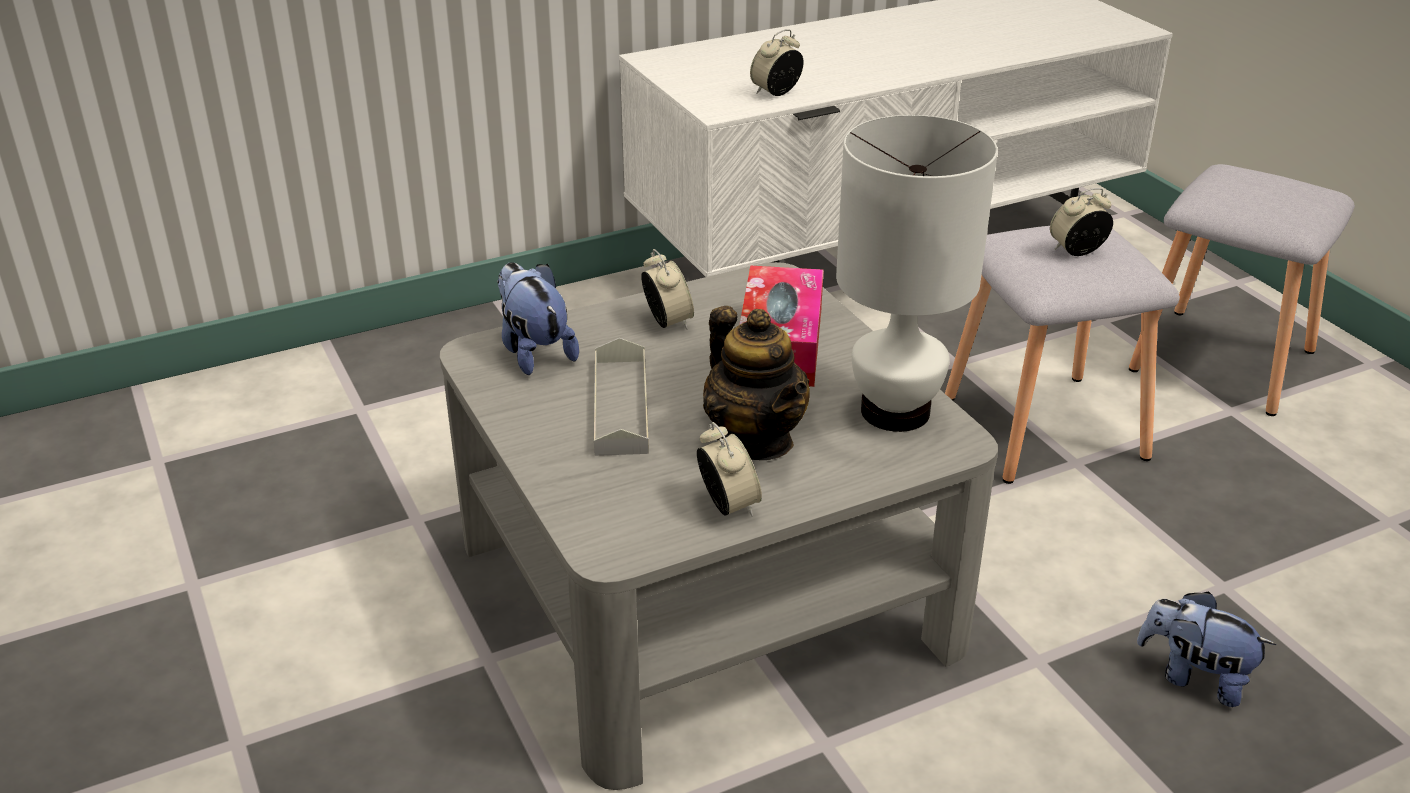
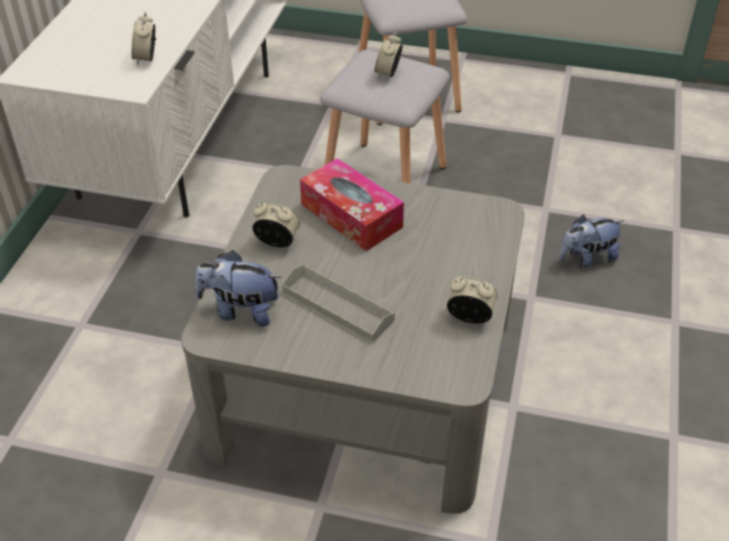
camera: 50 degrees left, 10 degrees up
teapot [703,306,810,460] -> none
white table lamp [836,115,998,432] -> none

